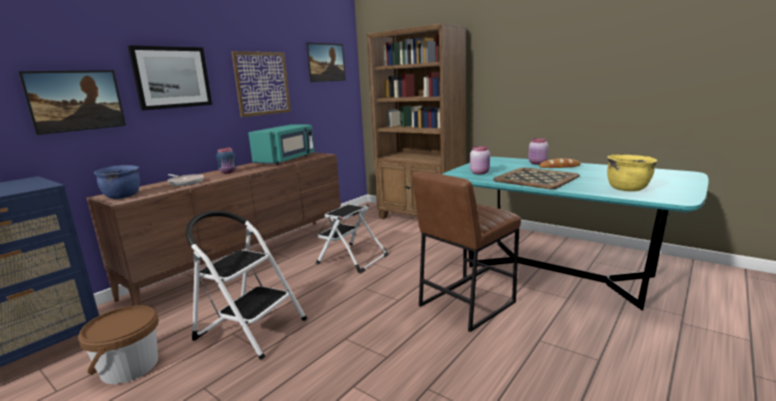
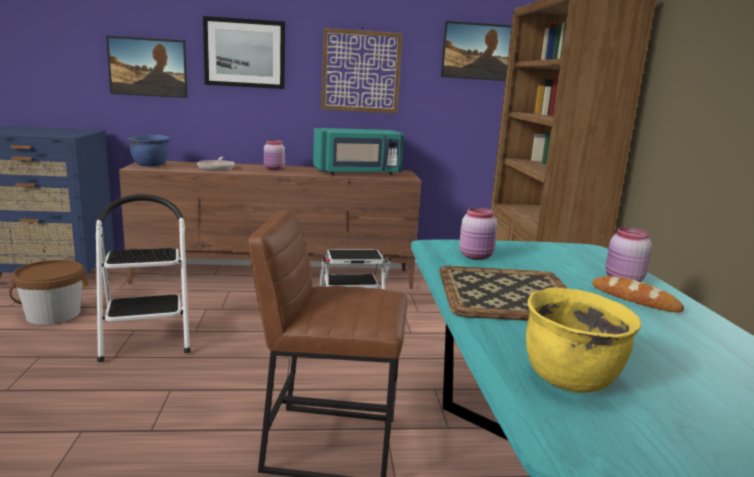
camera: 45 degrees right, 0 degrees up
blue jar [216,148,237,173] -> pink jar [264,140,285,170]

